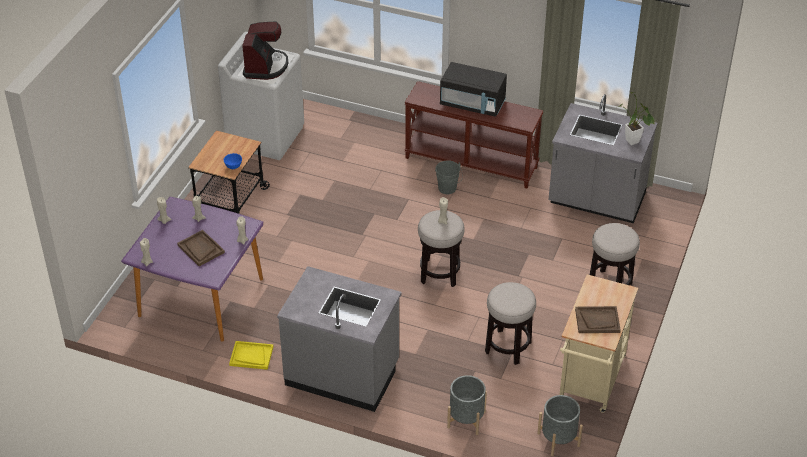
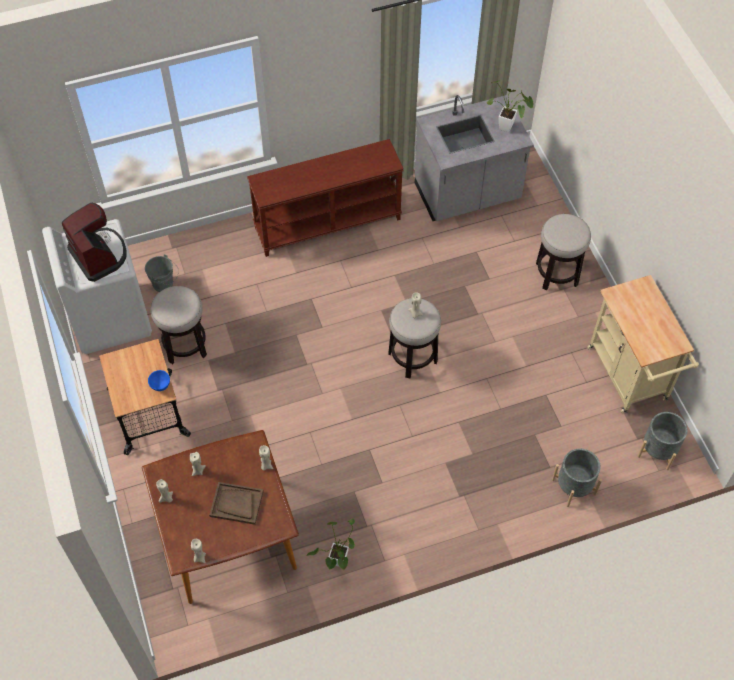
camera: 40 degrees left, 15 degrees up
purple dining table [121,197,264,342] -> brown dining table [142,430,299,604]
yellow tray [229,341,273,370] -> potted plant [306,518,355,570]
grey counter [277,266,402,412] -> none
grey bucket [435,160,463,194] -> grey bucket moved to [145,254,179,292]
black microwave [440,62,507,117] -> none
stool [485,282,536,365] -> stool moved to [150,286,207,364]
brown tray [575,306,620,333] -> none

